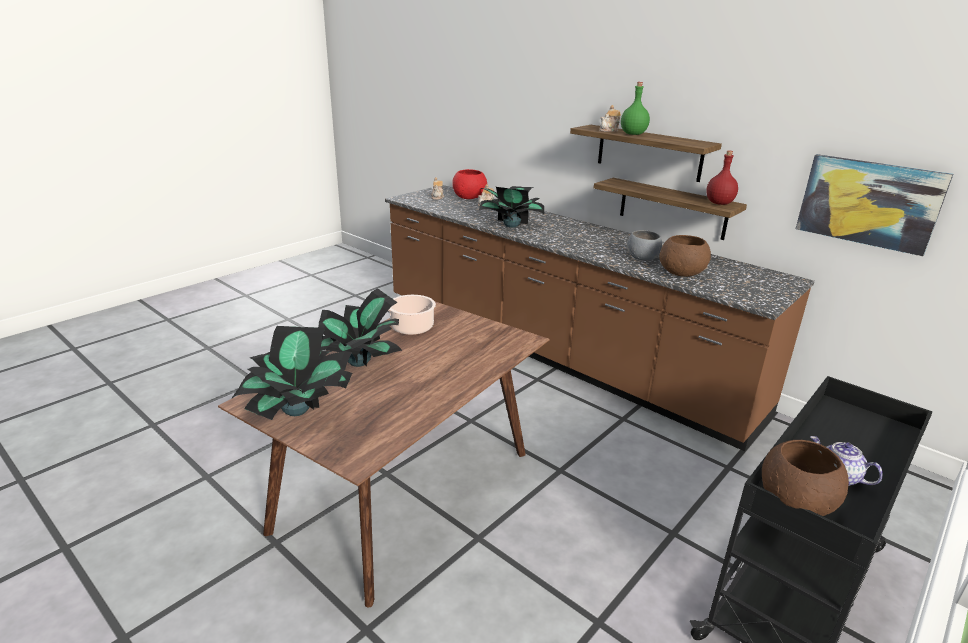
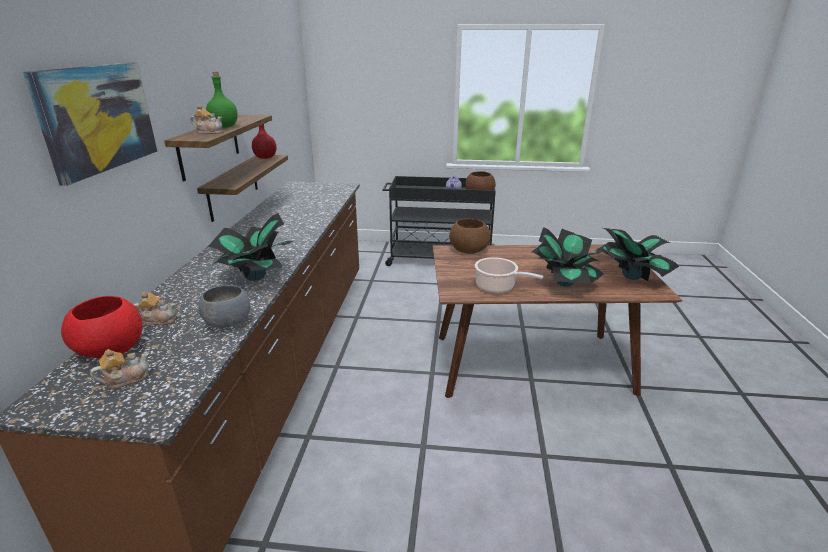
camera: 125 degrees left, 0 degrees up
grey bowl [627,230,663,261] -> grey bowl moved to [198,285,251,328]
brown bowl [659,235,711,277] -> brown bowl moved to [449,219,490,254]
picture [796,154,953,256] -> picture moved to [23,62,157,186]

